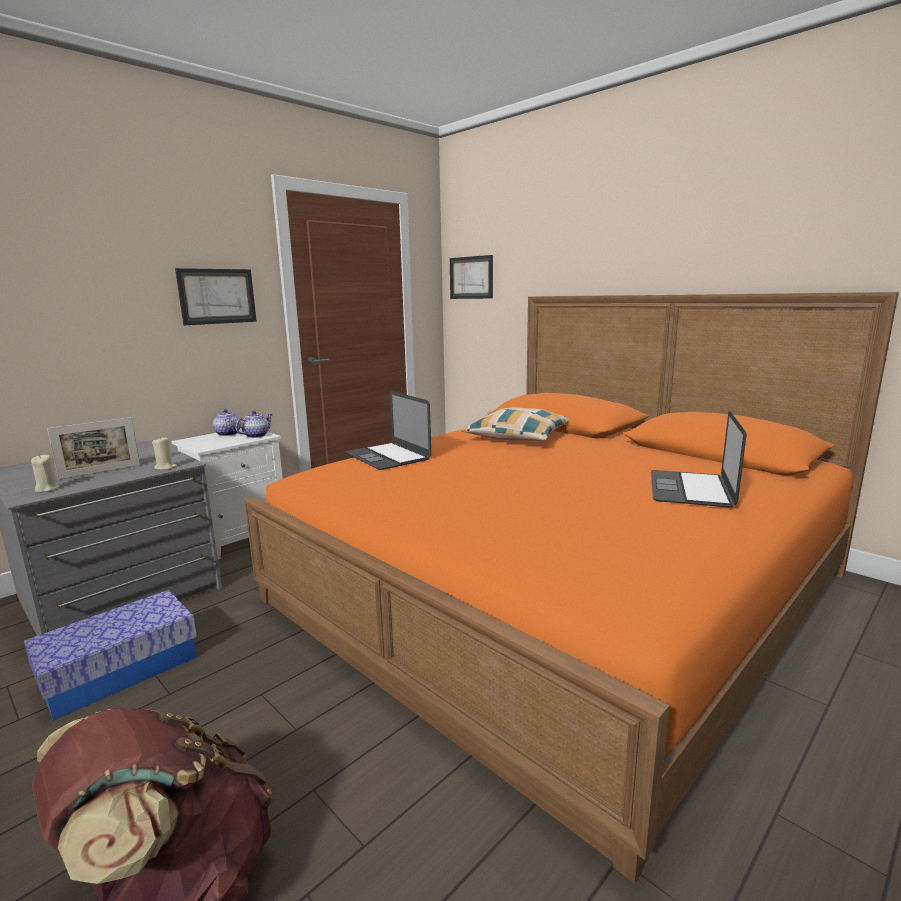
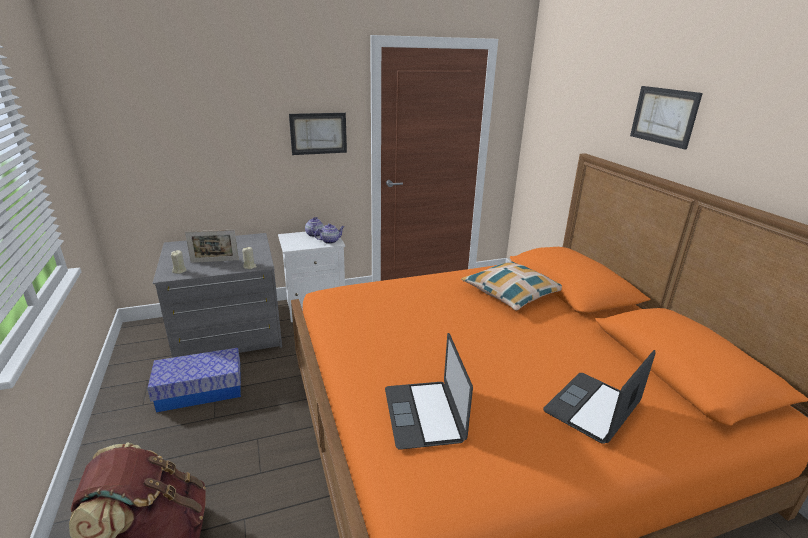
camera: 25 degrees right, 10 degrees up
laptop [346,391,431,470] -> laptop moved to [385,333,473,450]
picture [450,255,493,299] -> picture moved to [630,86,703,149]

